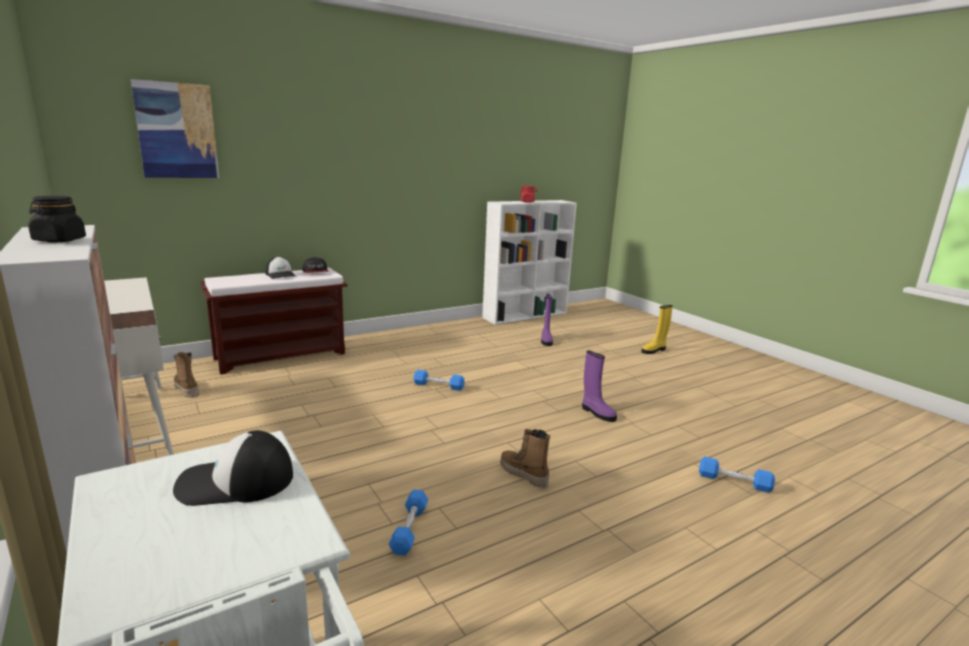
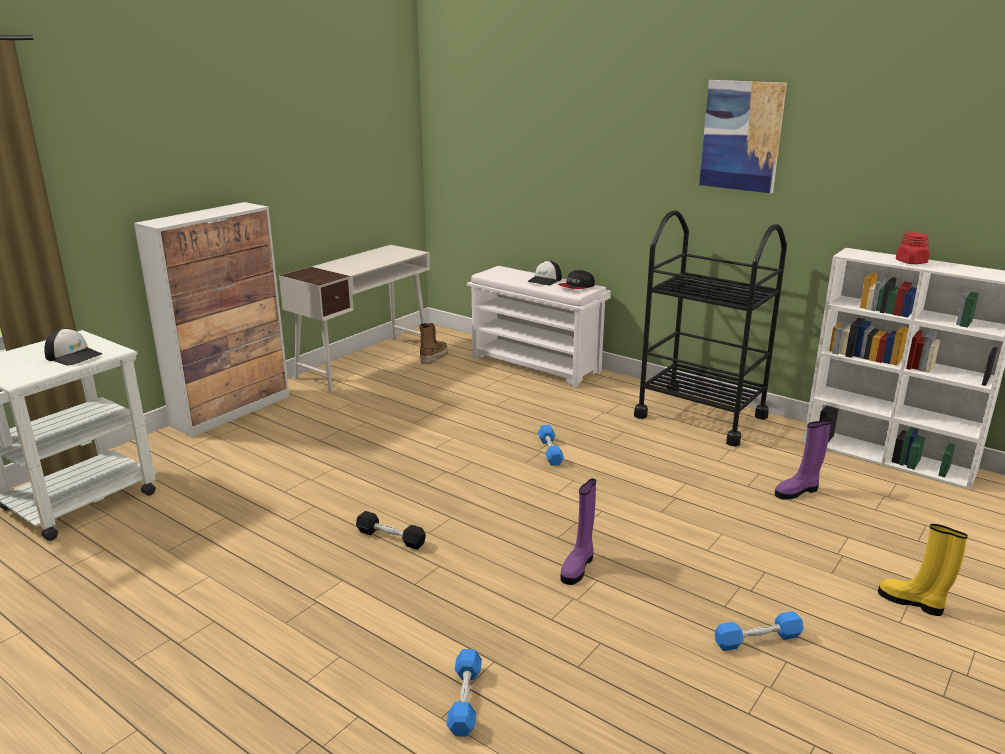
camera: 70 degrees right, 5 degrees up
black jar [28,196,86,242] -> none
picture [131,79,219,178] -> picture moved to [699,80,787,193]
cap [173,430,293,506] -> cap turned 150 degrees clockwise [44,328,102,366]
brown bench [201,268,348,375] -> white bench [467,266,611,387]
blue dumbbell [389,490,428,556] -> blue dumbbell moved to [715,611,804,651]
boot [500,429,550,488] -> black dumbbell [356,511,426,550]
none -> black cart [634,210,787,447]

